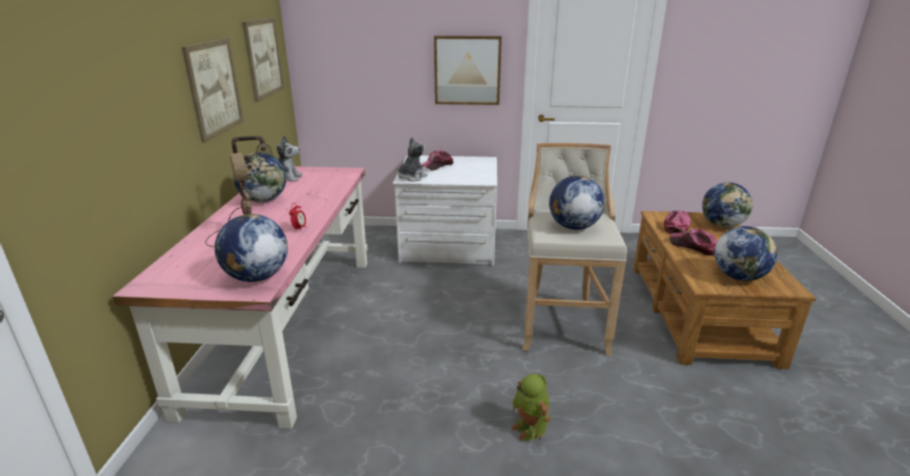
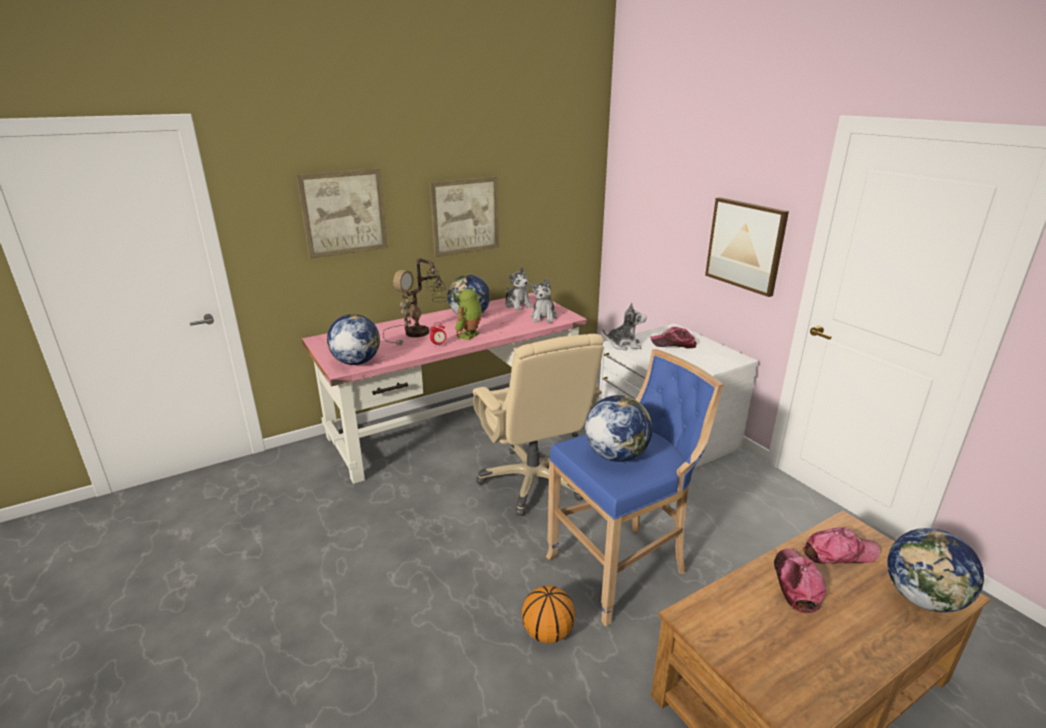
camera: 55 degrees right, 0 degrees up
picture [242,18,284,102] -> picture moved to [296,168,388,259]
toy robot [511,374,550,441] -> toy robot moved to [455,289,482,340]
beige stool [522,143,627,355] -> blue stool [546,349,724,627]
globe [714,226,778,281] -> none
none -> beige office chair [473,334,604,516]
none -> basketball [522,585,575,643]
none -> plush toy [530,278,557,323]

